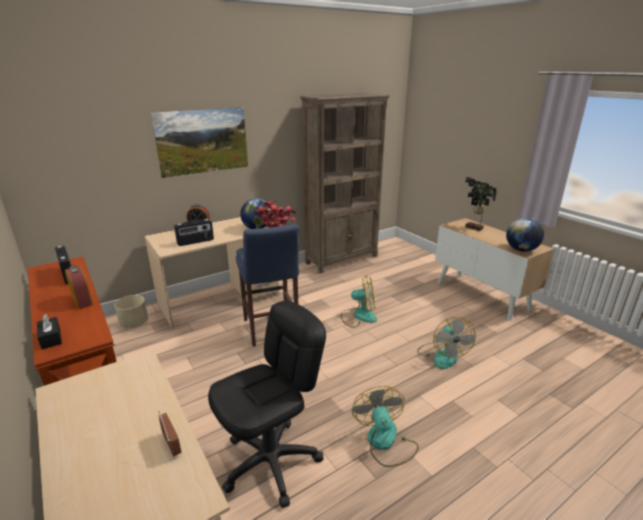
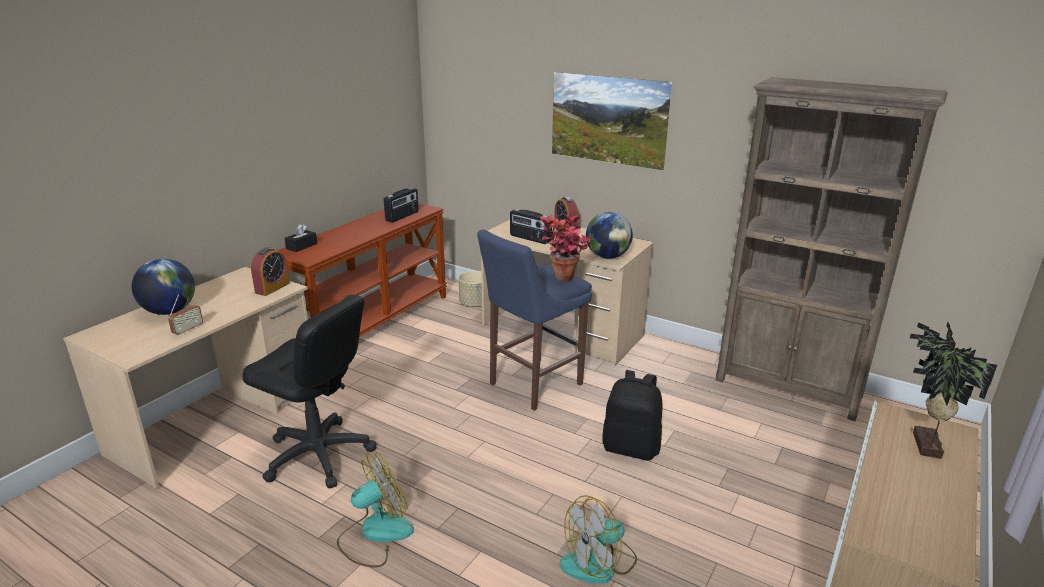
camera: 65 degrees right, 0 degrees up
alarm clock [65,265,93,309] -> alarm clock moved to [251,247,290,296]
fan [341,276,377,328] -> black backpack [602,370,662,460]
globe [506,218,544,252] -> globe moved to [132,259,195,315]

